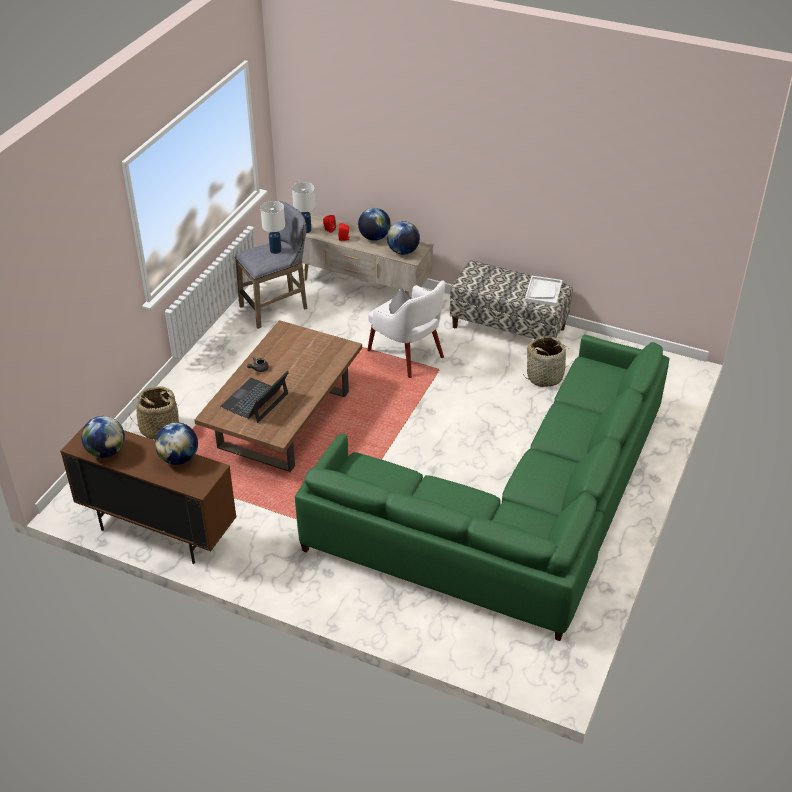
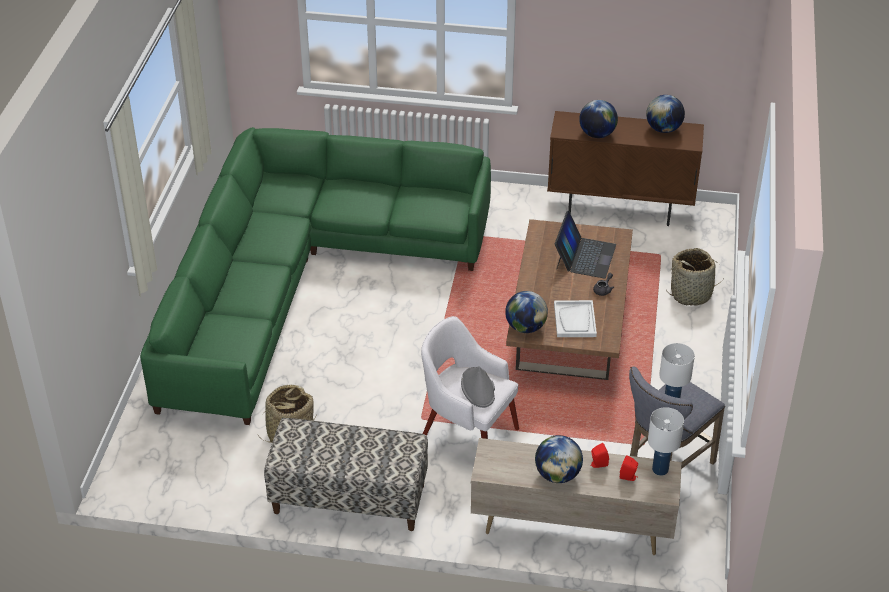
camera: 165 degrees right, 0 degrees up
globe [387,221,420,255] -> globe moved to [505,291,548,333]
white tray [525,276,562,306] -> white tray moved to [554,300,597,337]

